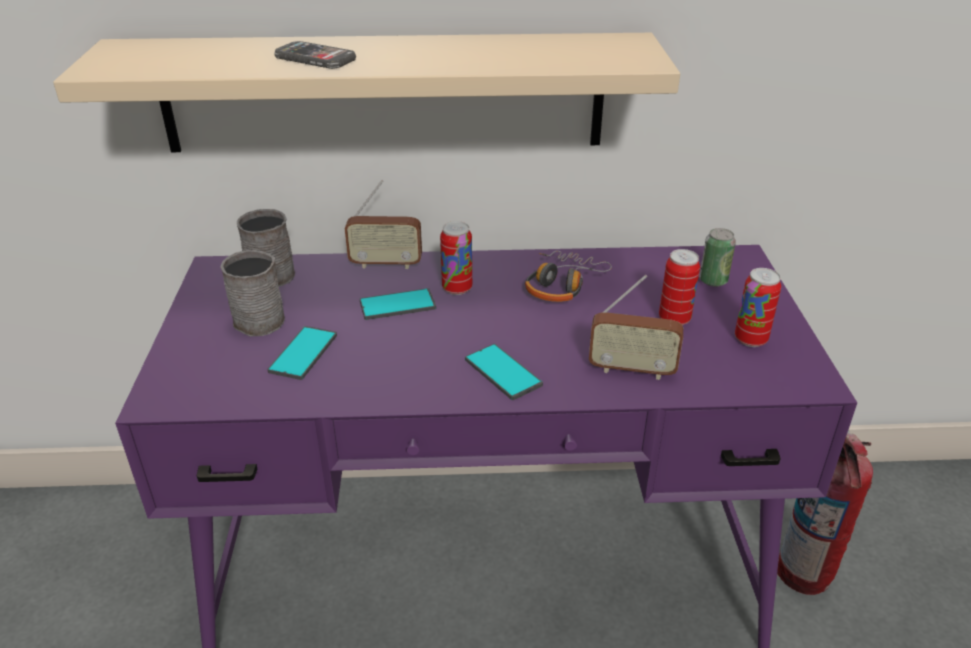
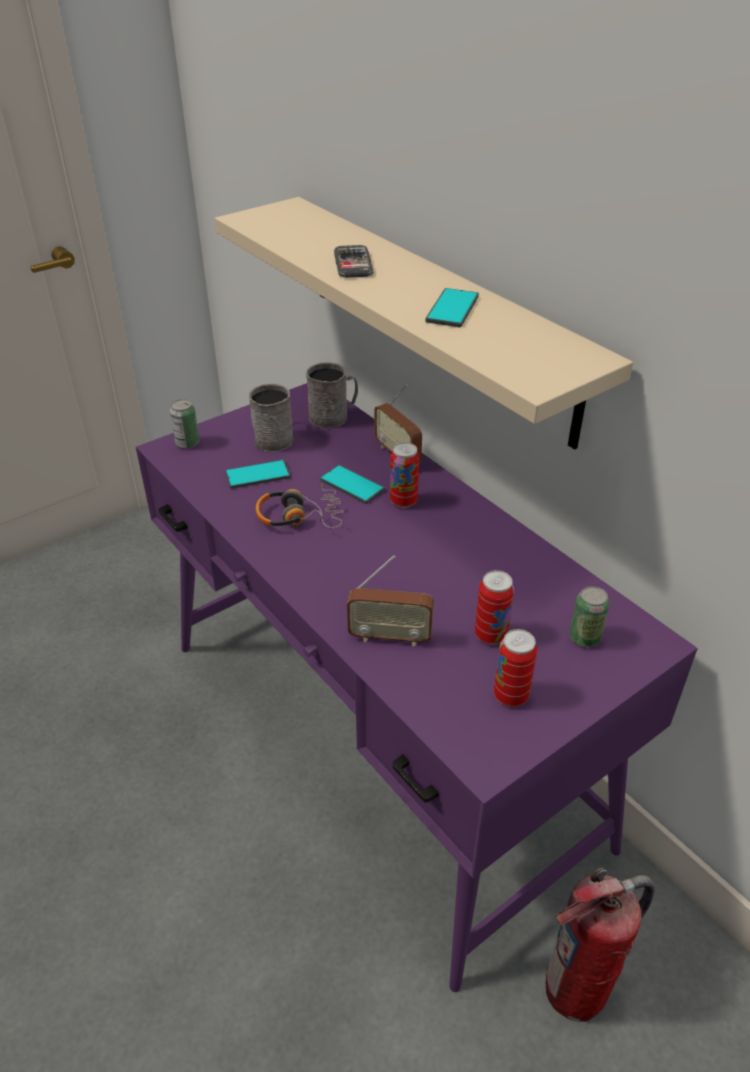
camera: 55 degrees right, 5 degrees up
phone [465,344,543,400] -> phone moved to [425,288,479,327]
headphones [525,251,612,302] -> headphones moved to [256,483,344,528]
radio [589,275,683,380] -> radio turned 60 degrees counterclockwise [347,555,434,647]
none -> can [170,399,200,449]

